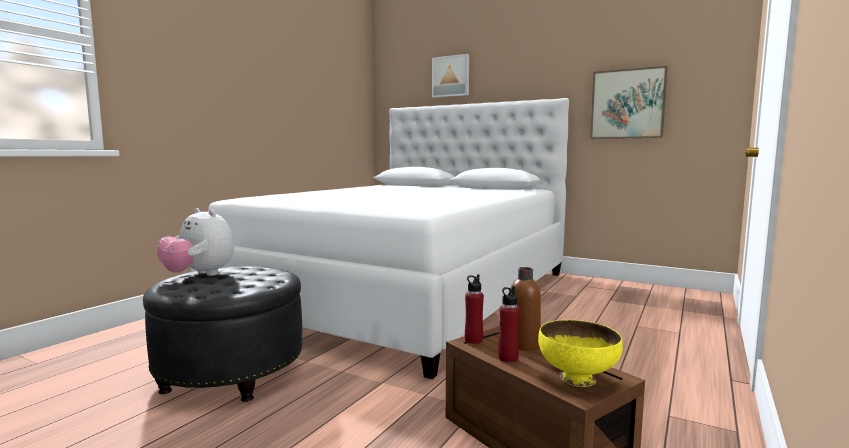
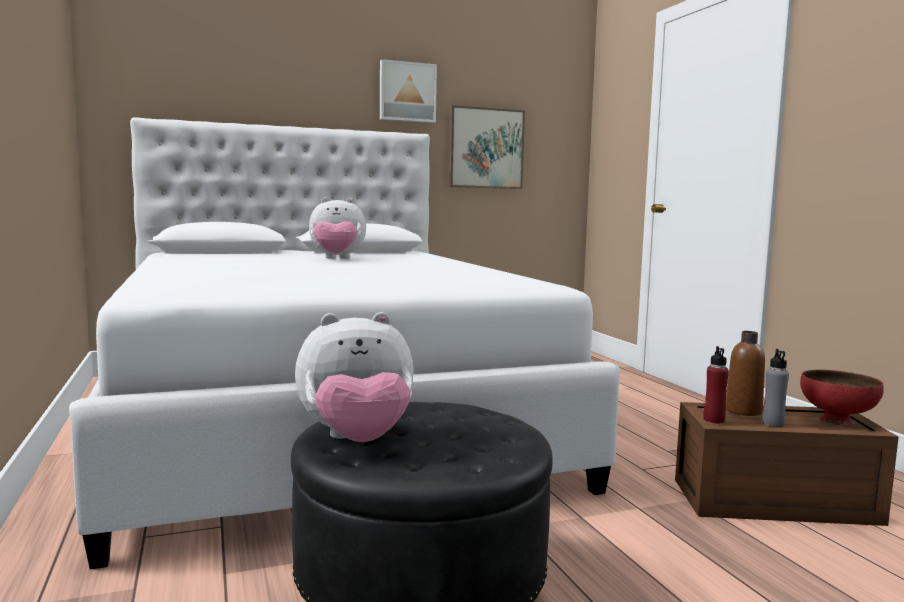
camera: 50 degrees left, 0 degrees up
picture [432,54,469,98] -> picture moved to [380,59,437,123]
red bottle [498,286,520,363] -> grey bottle [762,349,789,427]
yellow bowl [538,320,623,387] -> red bowl [800,370,884,426]
none -> plush toy [309,197,366,259]

